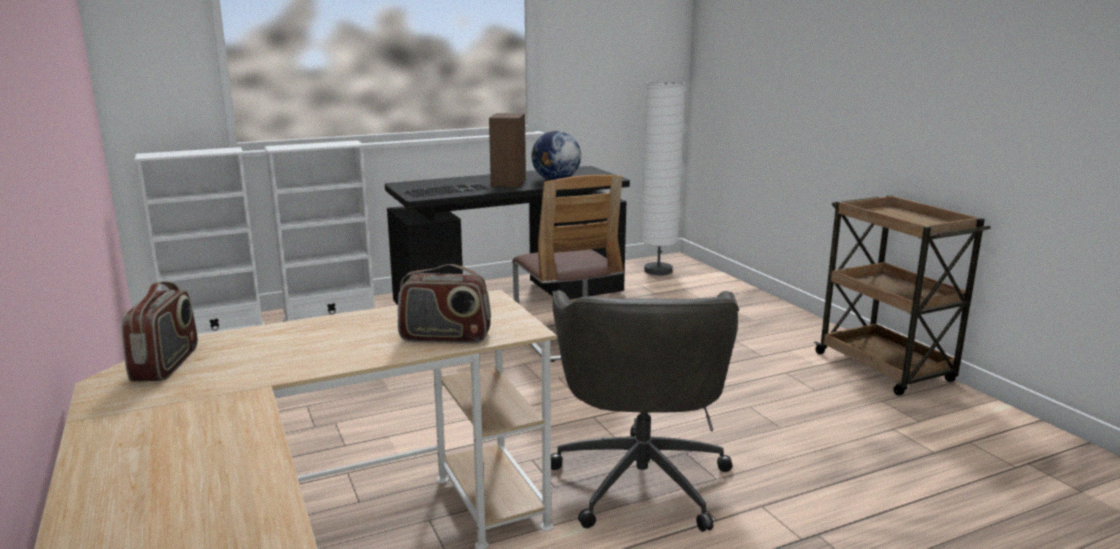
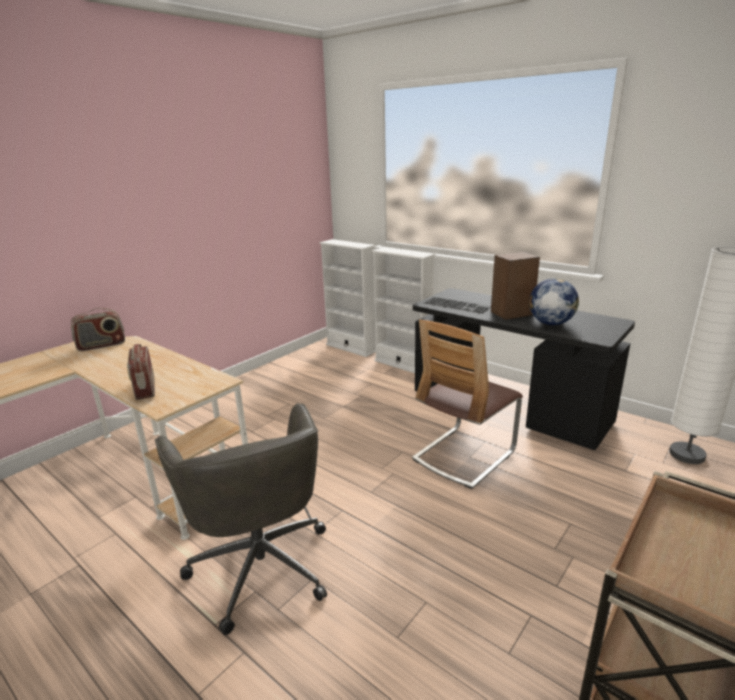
camera: 65 degrees right, 5 degrees up
grey office chair [551,290,739,532] -> grey office chair turned 90 degrees counterclockwise [155,403,327,635]

